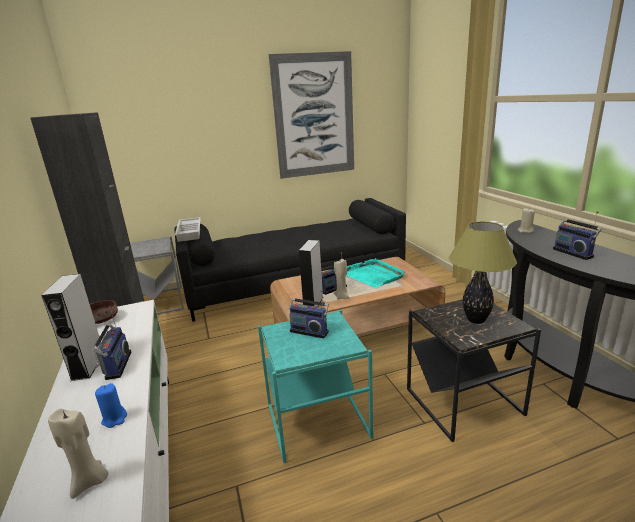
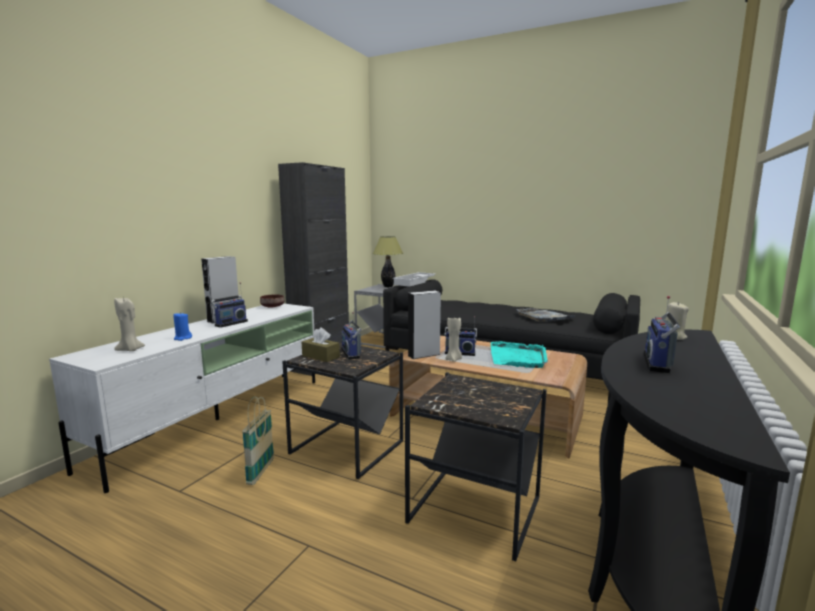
camera: 45 degrees right, 10 degrees down
turquoise side table [258,310,373,463] -> black side table [282,341,403,479]
picture [269,51,354,179] -> none
table lamp [449,222,517,324] -> table lamp moved to [373,236,403,287]
none -> basket [242,396,274,485]
none -> brown tissue box [302,327,340,362]
none -> grey tray [516,308,577,322]

